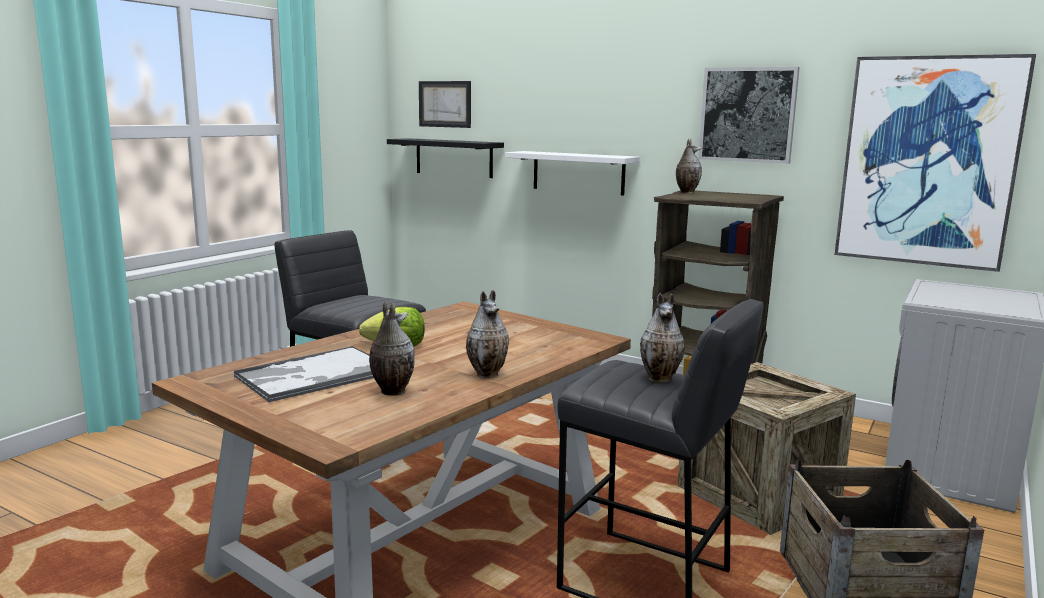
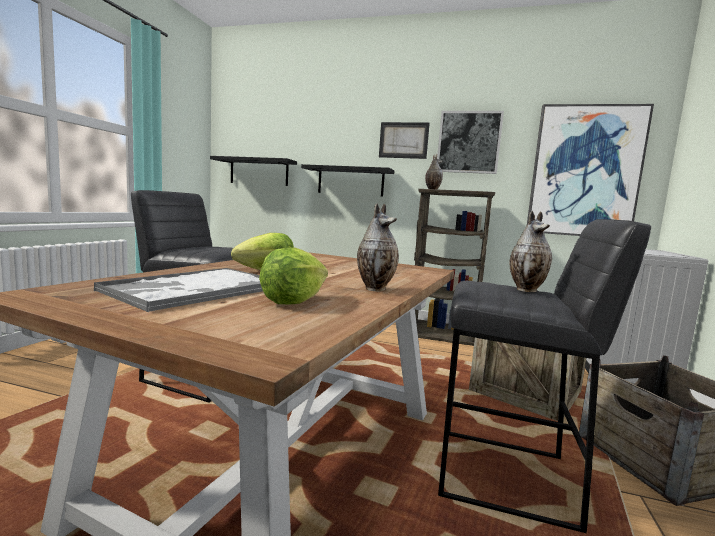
camera: 15 degrees left, 5 degrees down
vase [369,302,415,396] -> lettuce [259,248,328,305]
picture [419,81,471,128] -> picture moved to [379,122,430,159]
white shelf [505,151,640,196] -> black shelf [301,164,395,197]

